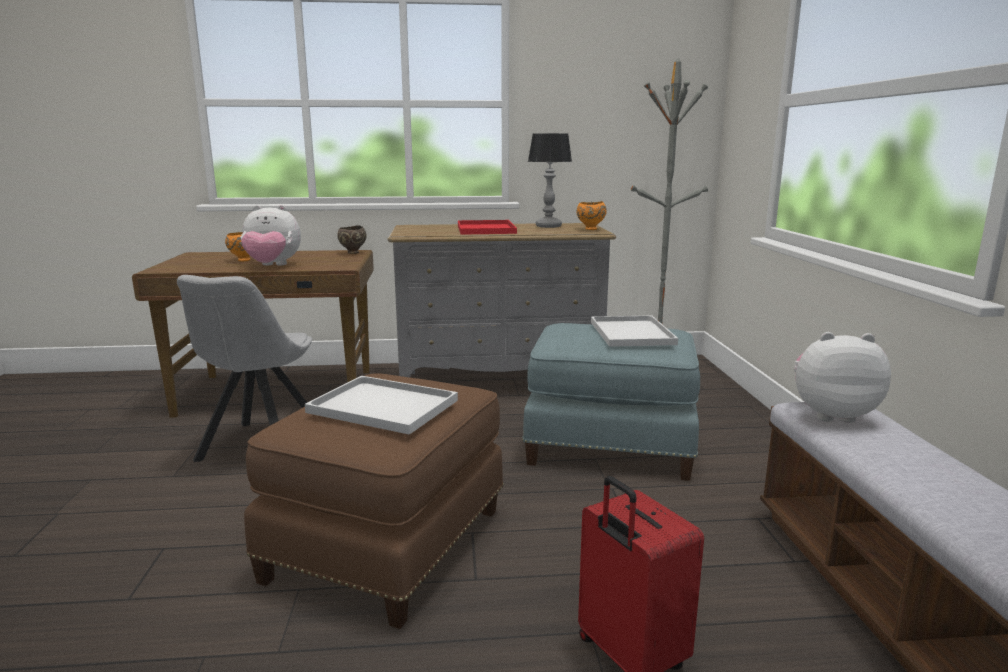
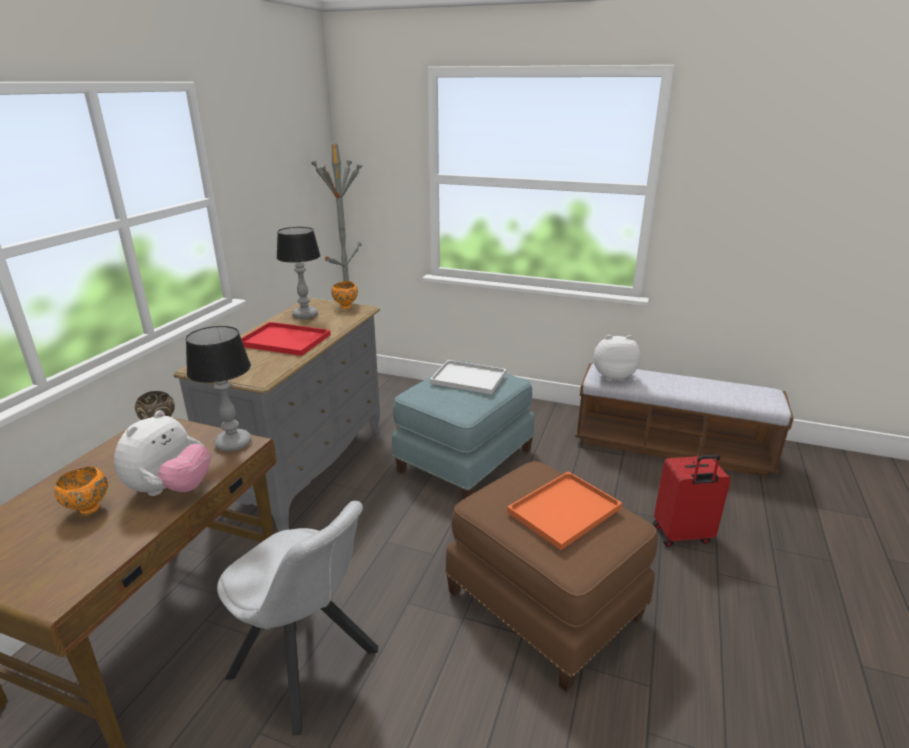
camera: 65 degrees left, 10 degrees up
white tray [305,376,458,435] -> orange tray [507,472,622,550]
plush toy [794,332,891,423] -> plush toy turned 60 degrees clockwise [594,335,641,381]
none -> table lamp [186,326,251,452]

